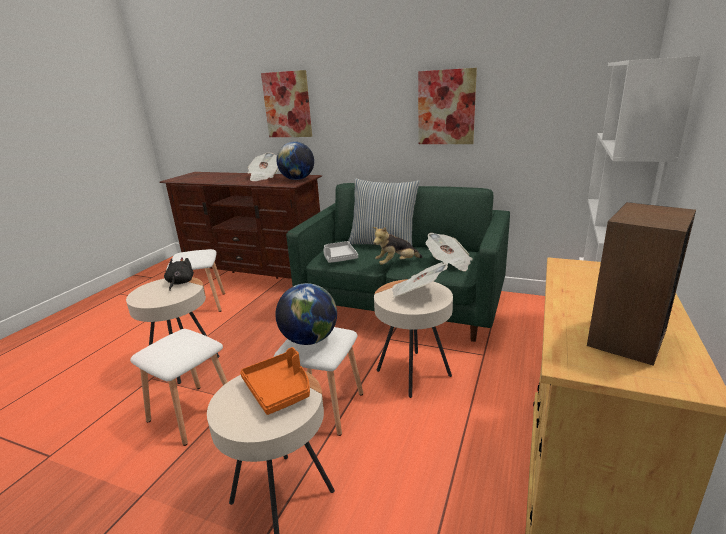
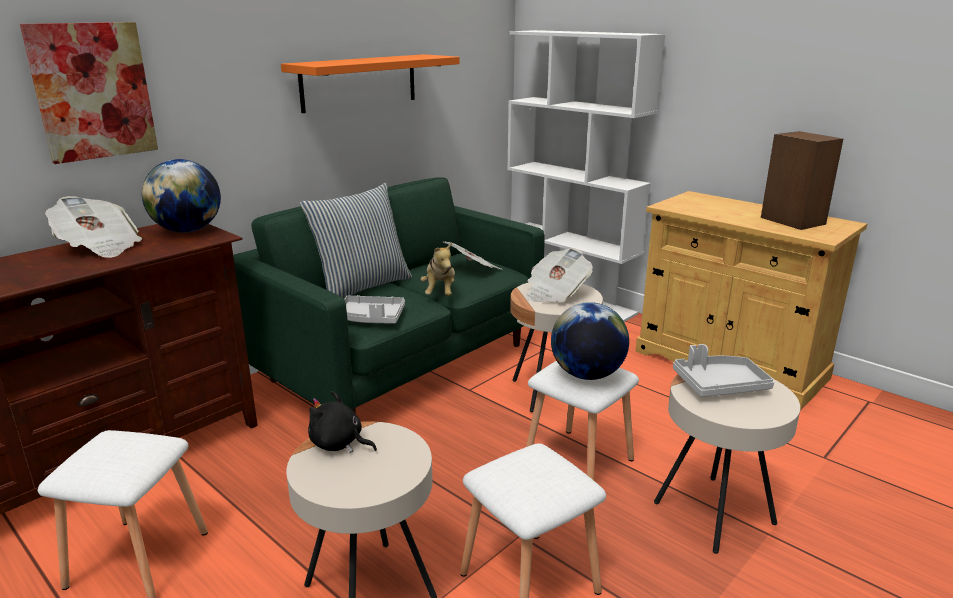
camera: 70 degrees left, 0 degrees up
orange tray [240,347,310,415] -> grey tray [673,344,774,397]
picture [418,68,477,144] -> orange shelf [281,54,460,113]

